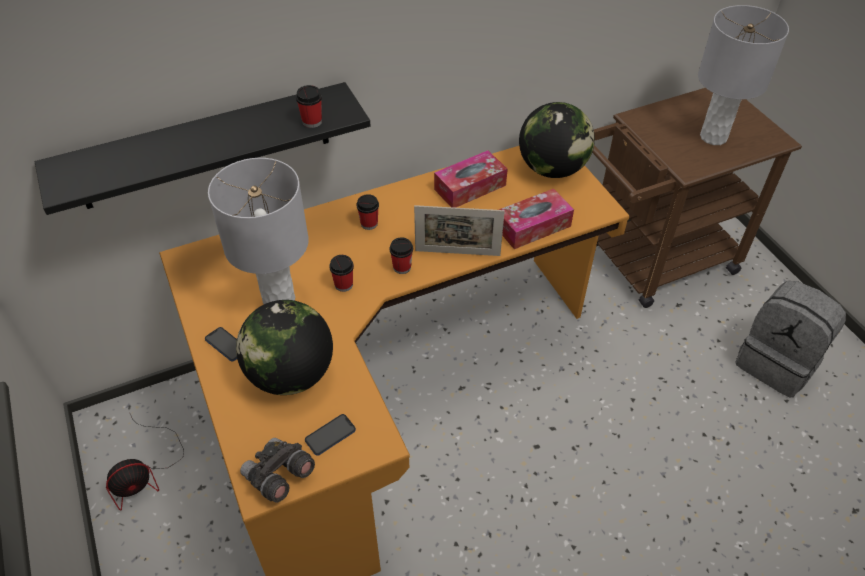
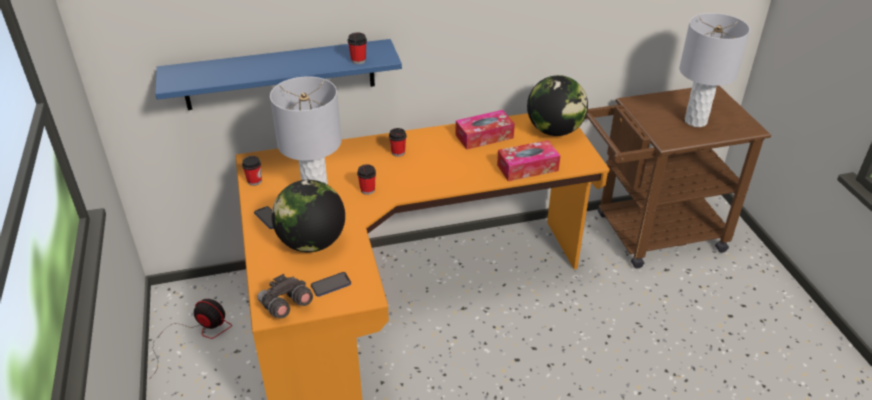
camera: 10 degrees right, 10 degrees down
black shelf [35,82,371,215] -> blue shelf [155,39,402,110]
fan [106,412,184,511] -> fan turned 135 degrees counterclockwise [151,299,232,377]
cup [390,237,413,274] -> cup moved to [242,156,262,186]
picture frame [414,205,505,256] -> none
grey backpack [735,281,846,398] -> none

